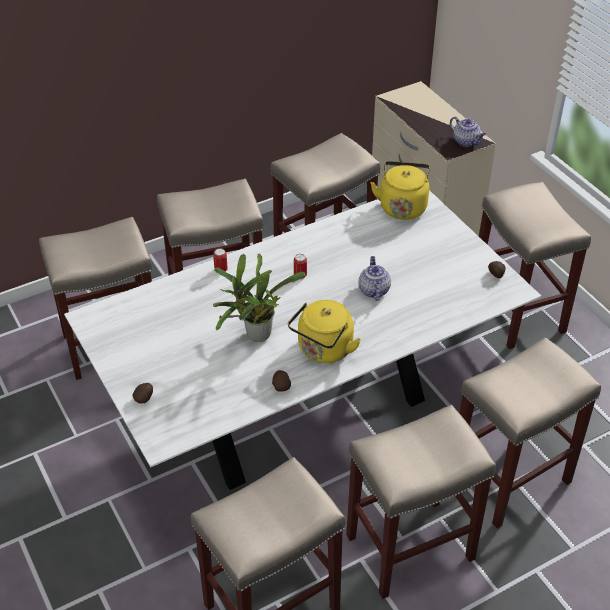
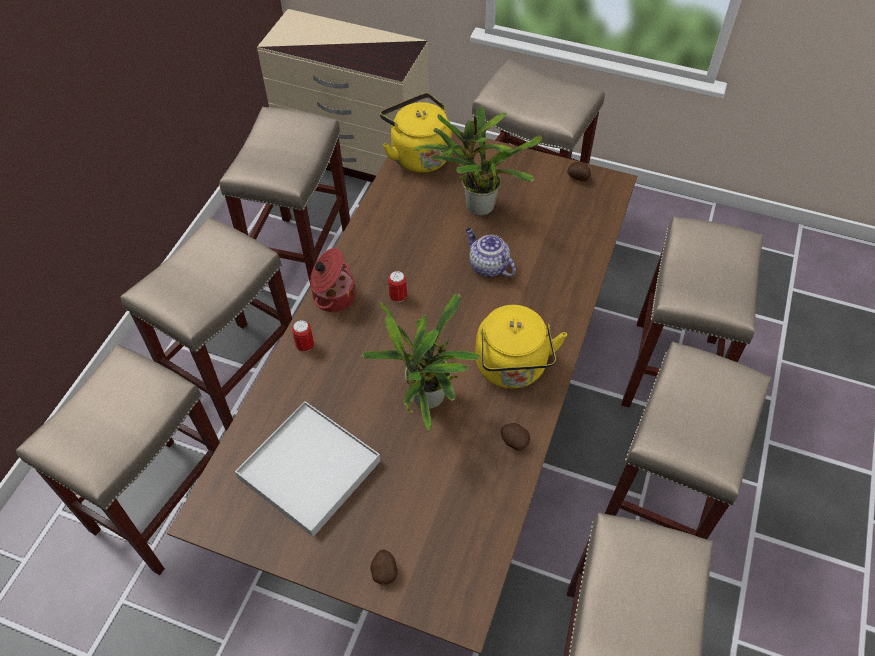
camera: 40 degrees left, 10 degrees up
white dining table [64,190,542,490] -> brown dining table [167,131,637,654]
teapot [450,117,486,147] -> none
none -> white tray [235,401,381,537]
none -> cooking pot [310,248,356,312]
none -> potted plant [414,106,542,216]

